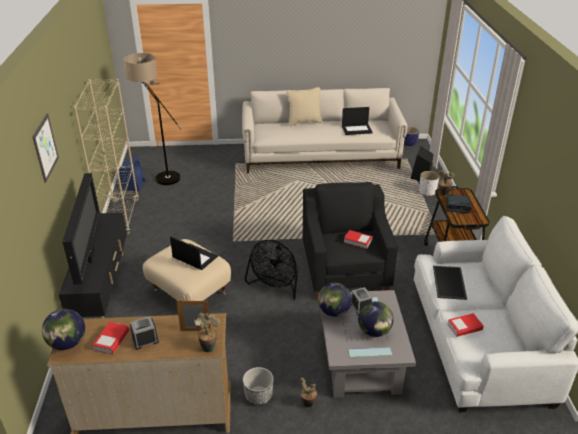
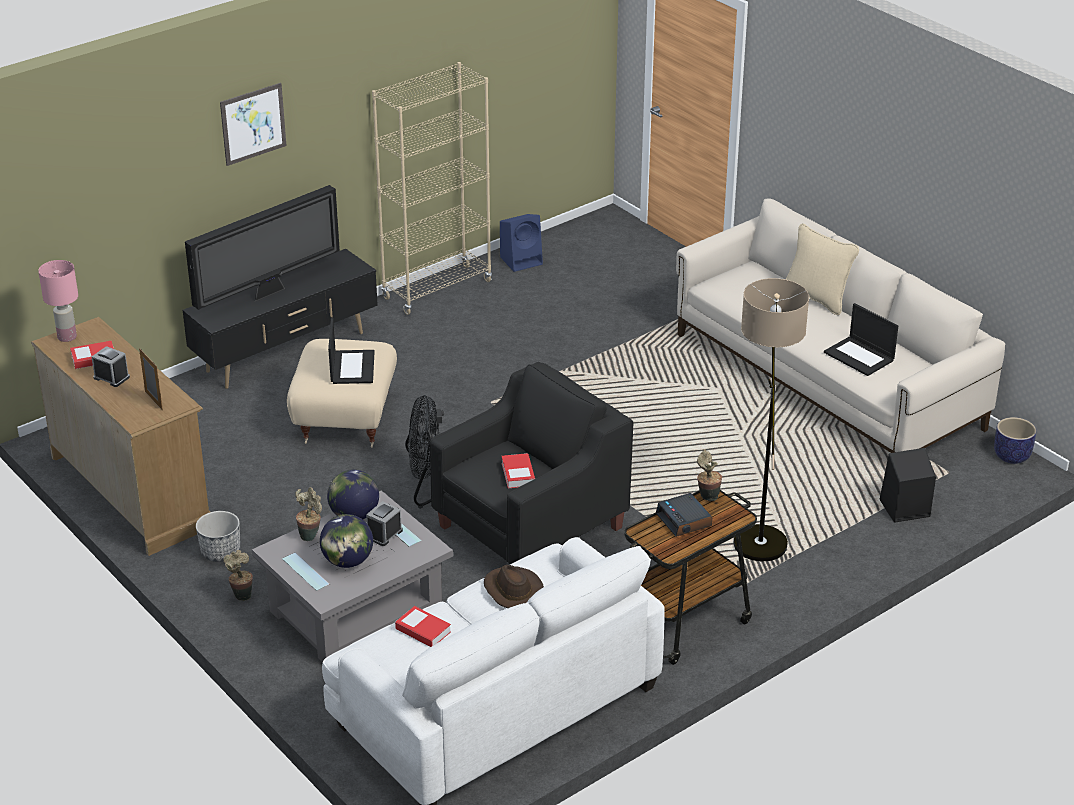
camera: 55 degrees right, 0 degrees up
globe [42,309,85,350] -> pink table lamp [38,260,78,342]
floor lamp [124,53,182,185] -> floor lamp moved to [733,278,809,562]
potted plant [194,313,220,353] -> potted plant moved to [296,487,322,541]
white planter [419,171,439,196] -> none
tray [433,266,467,300] -> brown hat [484,565,544,608]

